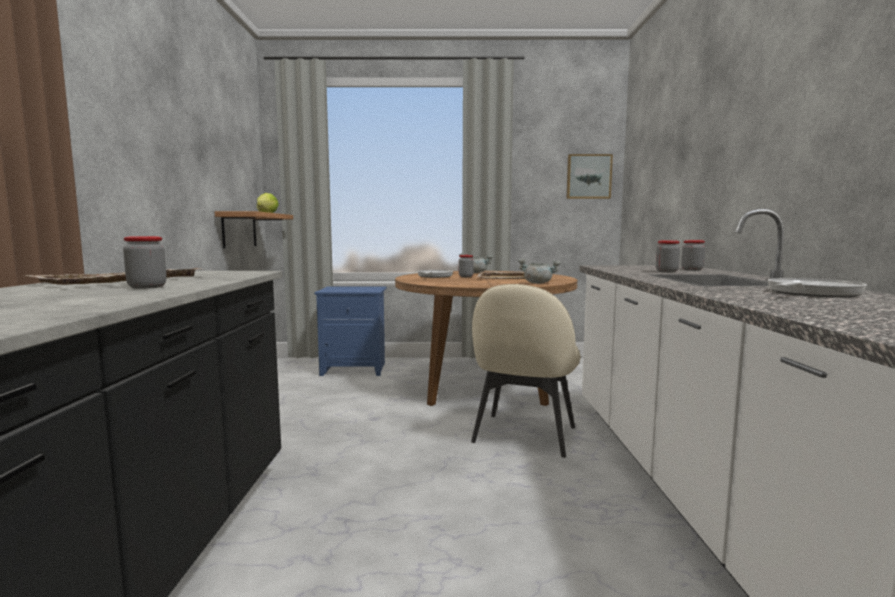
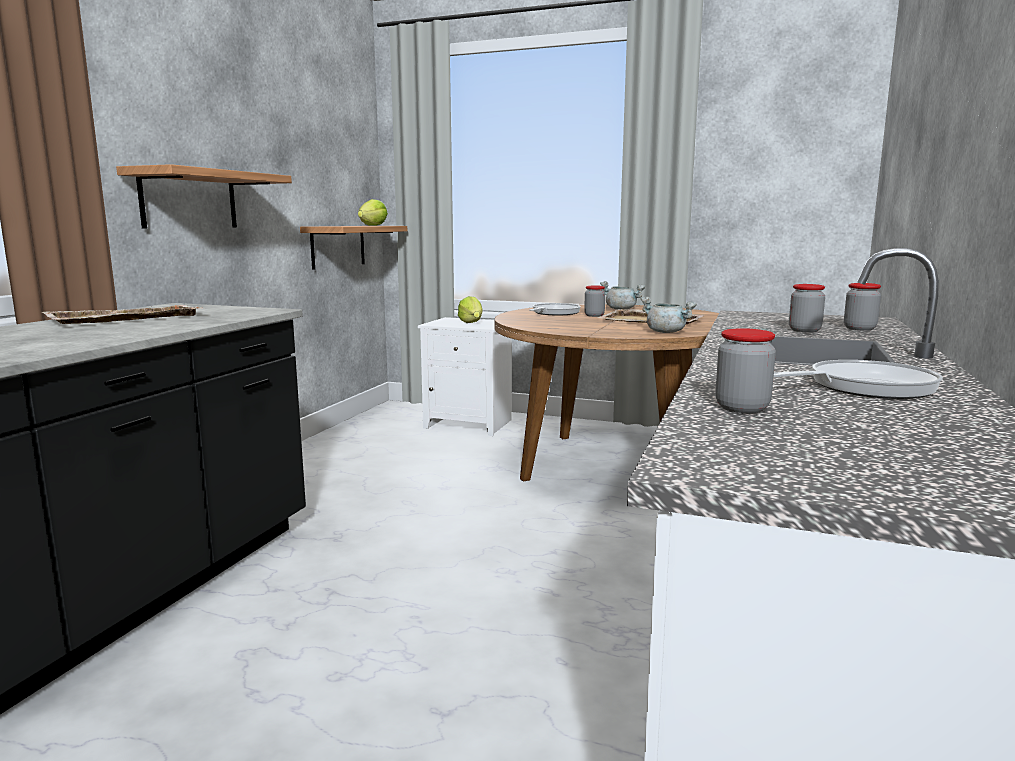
camera: 20 degrees right, 5 degrees up
jar [123,236,167,289] -> jar moved to [715,328,776,413]
blue nightstand [314,287,387,376] -> white nightstand [418,317,512,436]
beige chair [471,284,580,458] -> none
picture [567,154,613,199] -> none
none -> shelf [116,164,292,229]
none -> lettuce [458,296,483,323]

